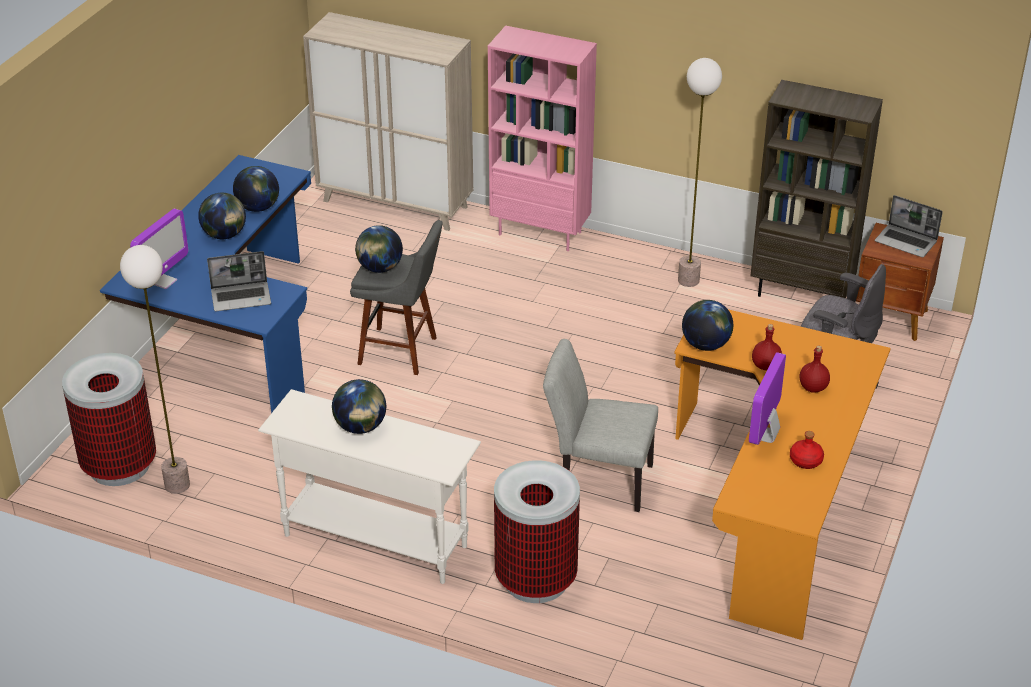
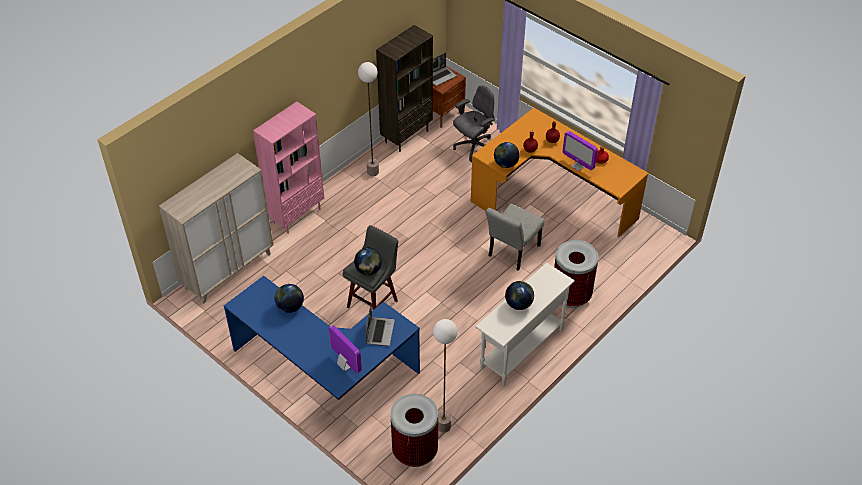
camera: 70 degrees left, 10 degrees up
globe [198,193,246,239] -> none

